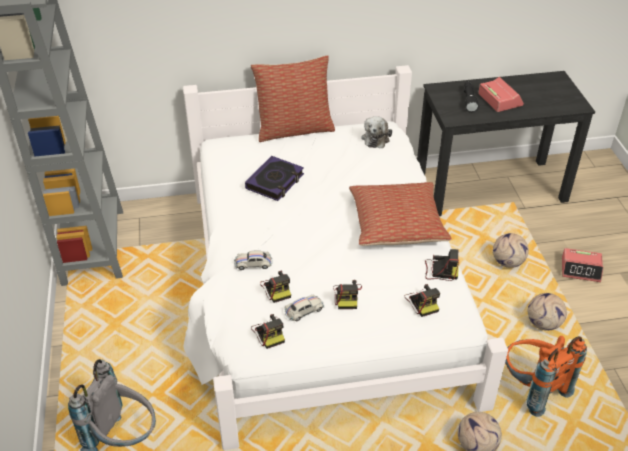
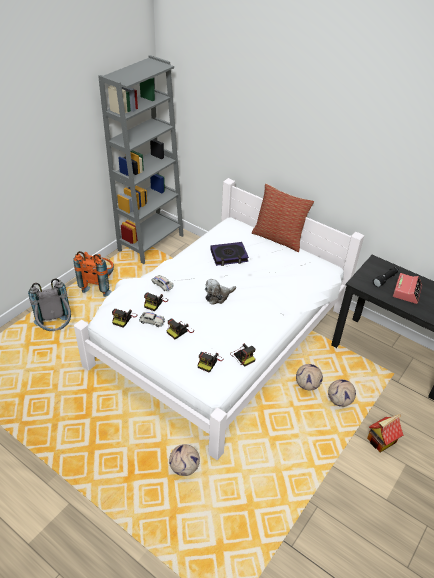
camera: 45 degrees right, 0 degrees up
pillow [349,182,452,246] -> none
plush toy [361,116,392,148] -> plush toy moved to [205,279,236,305]
orange backpack [505,336,587,417] -> orange backpack moved to [73,251,114,297]
football [528,293,567,331] -> football moved to [296,364,323,391]
alarm clock [562,248,604,282] -> toy house [367,414,403,452]

